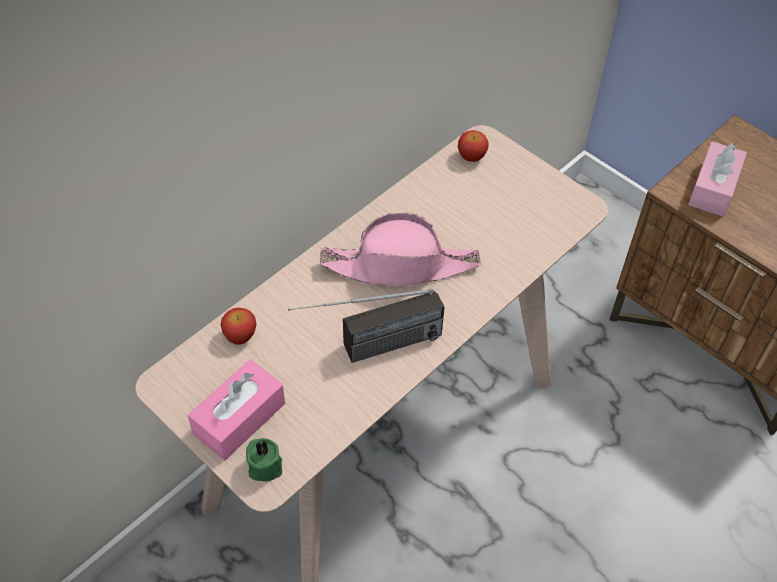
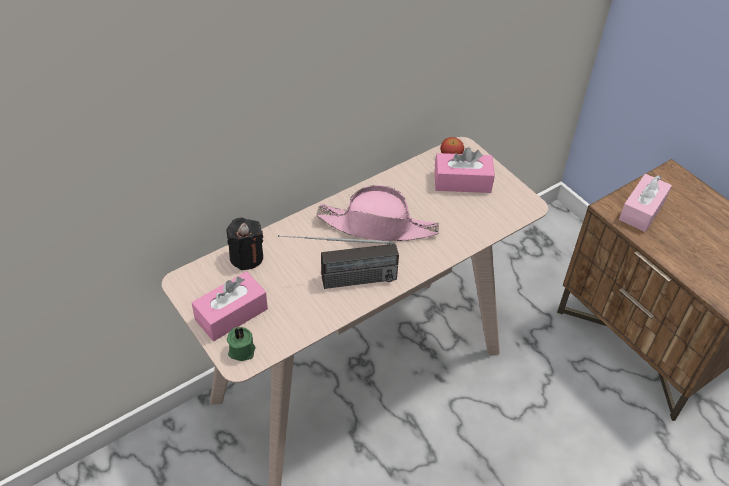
camera: 10 degrees right, 5 degrees down
apple [221,308,257,345] -> black candle [226,218,263,270]
none -> pink tissue box [435,147,495,193]

